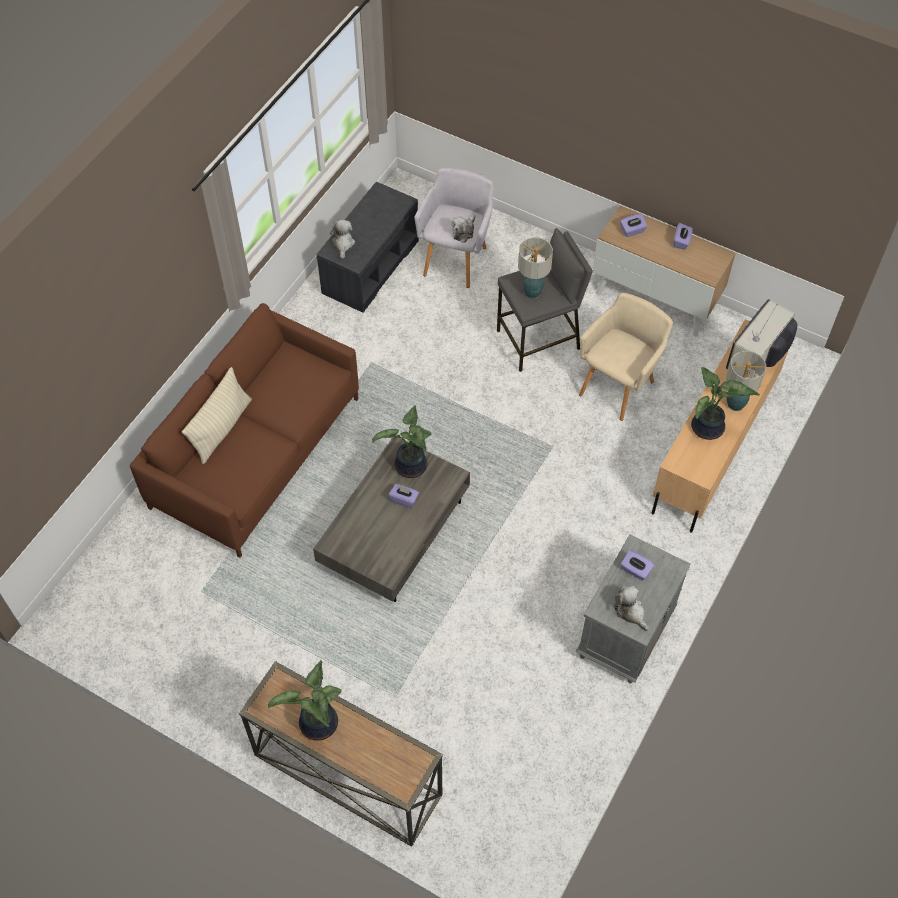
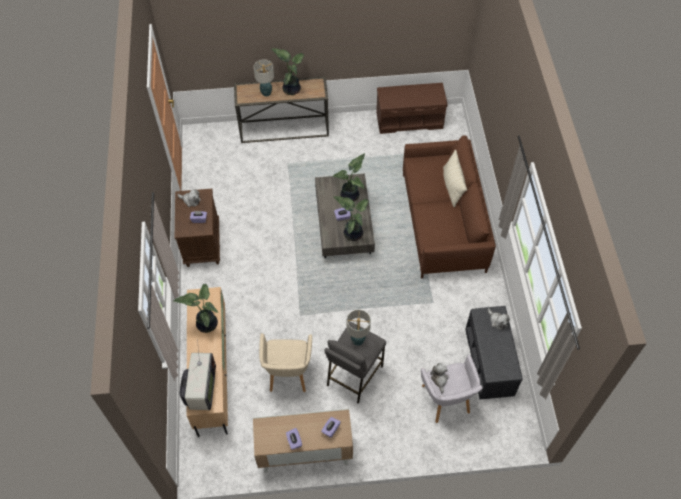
camera: 145 degrees right, 0 degrees up
grey nightstand [576,534,690,683] -> brown nightstand [175,189,220,267]
table lamp [726,351,766,411] -> table lamp moved to [254,59,274,96]
none -> potted plant [333,153,365,201]
none -> brown bench [376,83,447,134]

